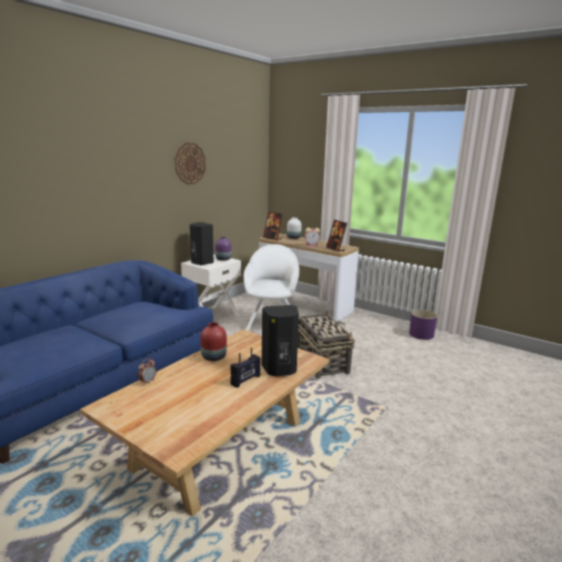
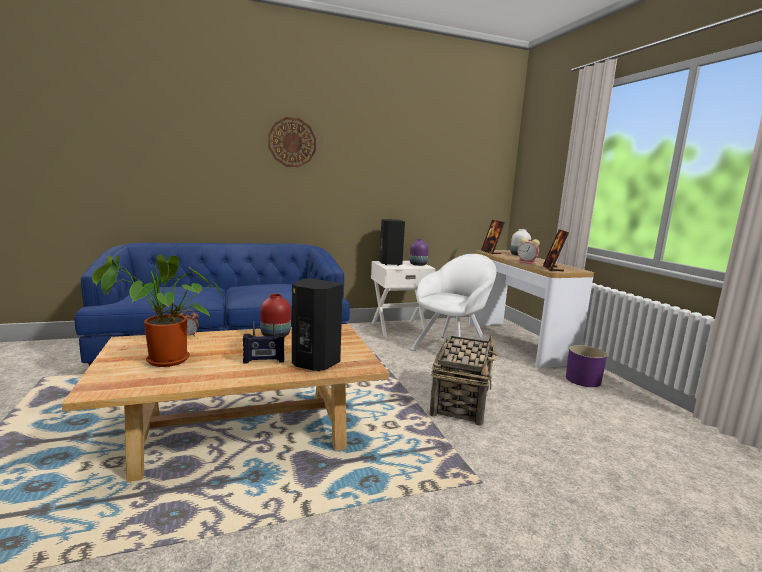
camera: 35 degrees right, 5 degrees down
wall clock [175,143,206,185] -> wall clock moved to [268,117,316,167]
purple planter [409,310,437,340] -> purple planter moved to [566,345,607,387]
none -> potted plant [92,255,222,367]

